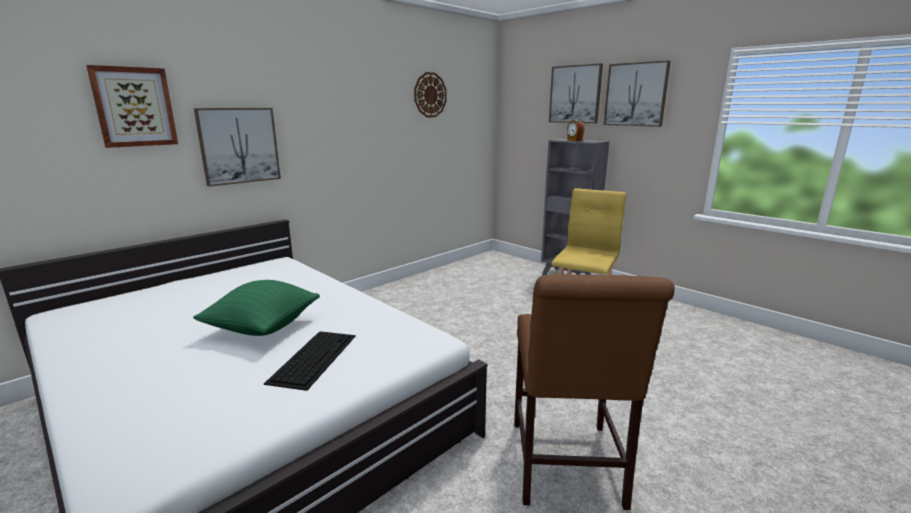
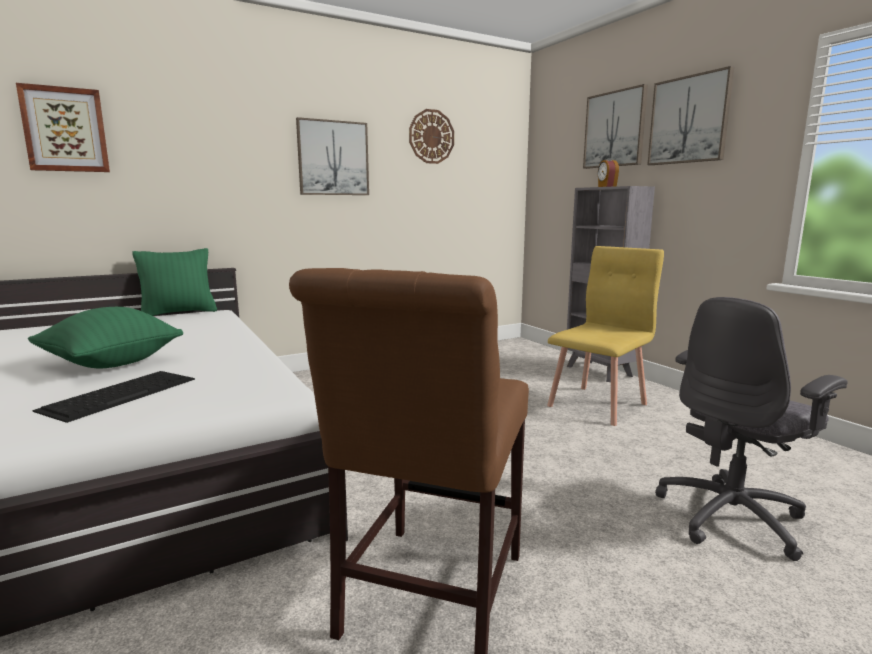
camera: 15 degrees right, 5 degrees down
picture [194,108,281,187] -> picture moved to [296,117,369,195]
none -> green pillow [132,248,217,316]
none -> grey office chair [655,297,848,561]

